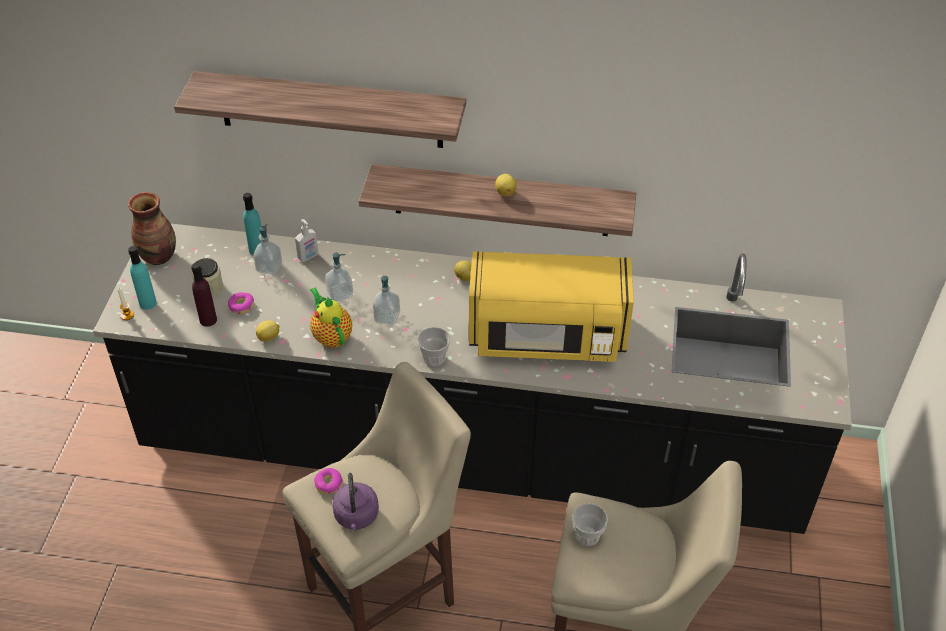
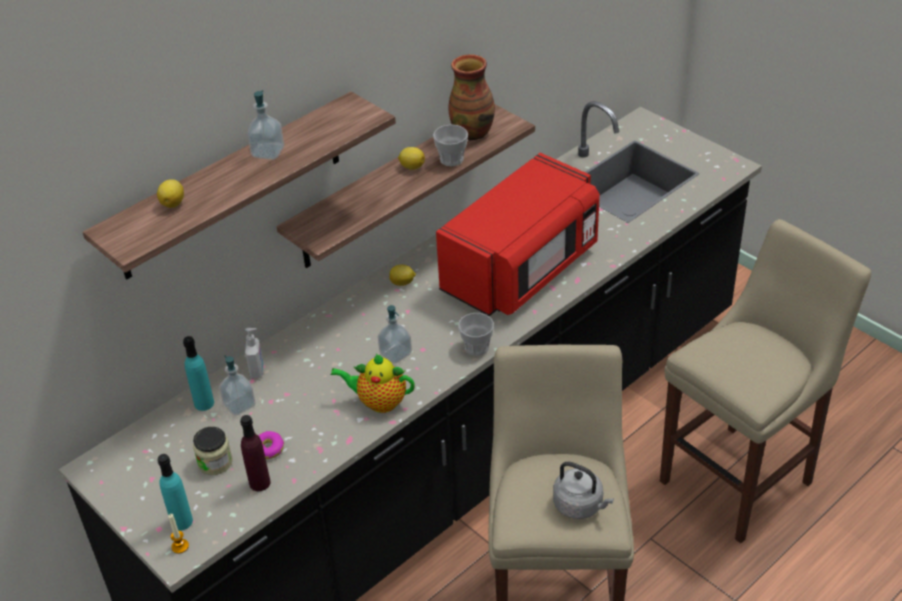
camera: 50 degrees left, 5 degrees down
vase [128,192,176,265] -> vase moved to [449,54,495,140]
lemon [256,321,280,342] -> lemon moved to [157,180,184,208]
donut [314,468,343,494] -> none
soap dispenser [325,253,353,302] -> soap dispenser moved to [247,90,284,160]
purple kettle [332,473,379,530] -> grey kettle [553,462,614,519]
yellow microwave [469,251,634,362] -> red microwave [436,153,600,316]
cup [572,504,608,546] -> cup moved to [433,124,468,167]

